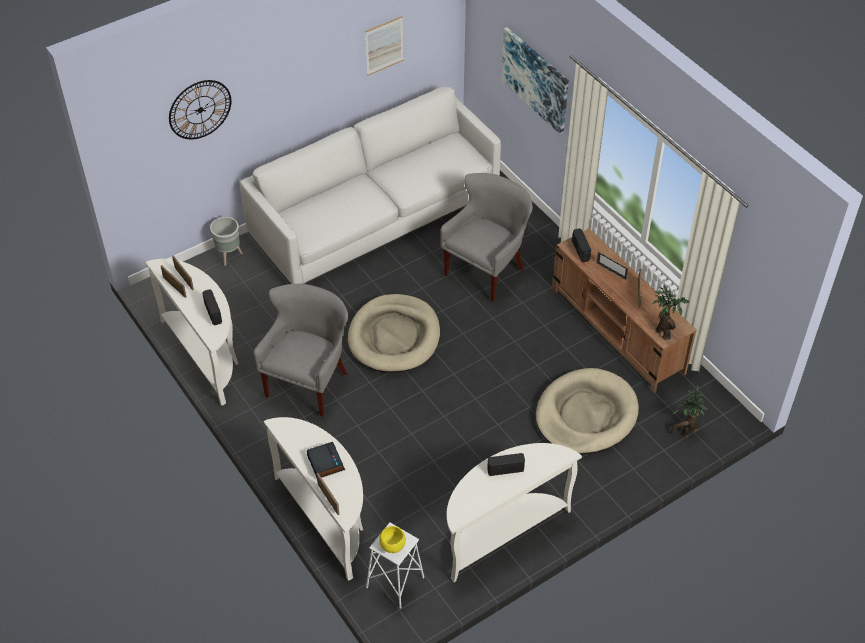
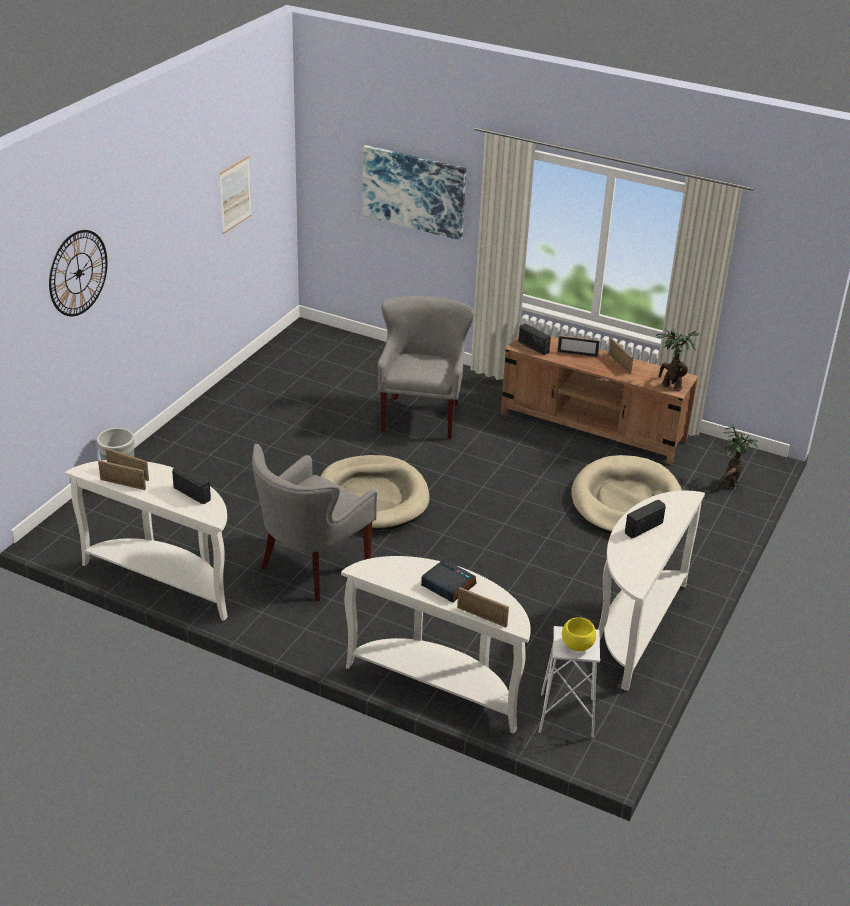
camera: 30 degrees left, 15 degrees down
white sofa [240,86,501,284] -> none
grey armchair [254,284,348,417] -> grey armchair turned 135 degrees counterclockwise [252,444,377,601]

